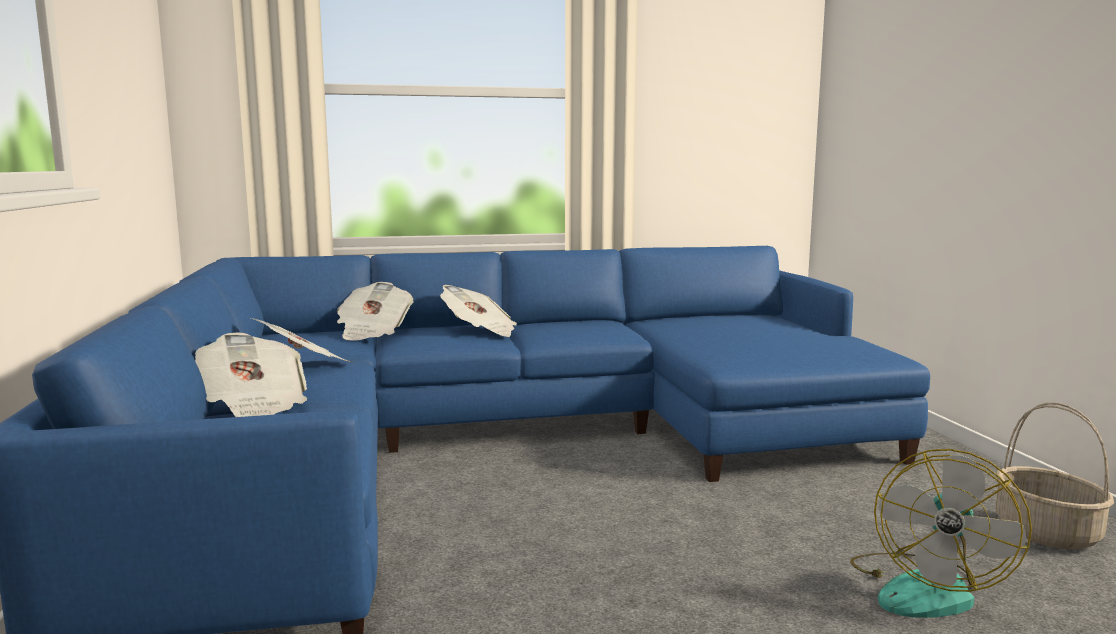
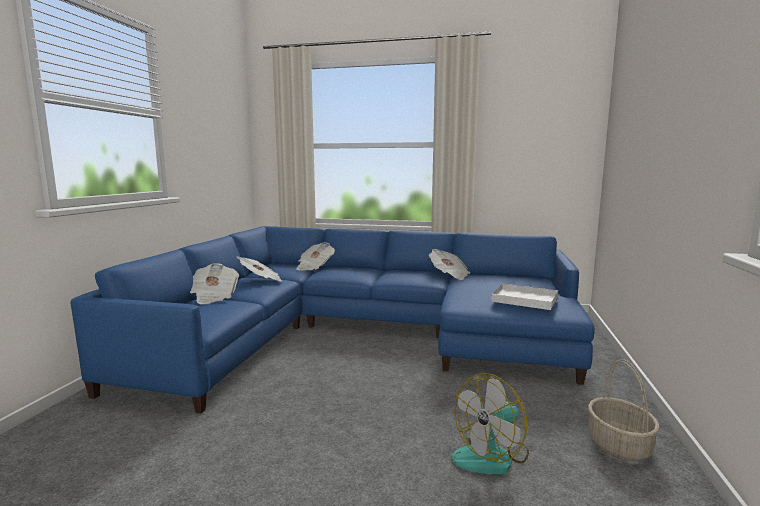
camera: 25 degrees right, 0 degrees up
newspaper [440,285,517,337] -> newspaper moved to [429,249,470,280]
none -> white tray [491,284,558,310]

